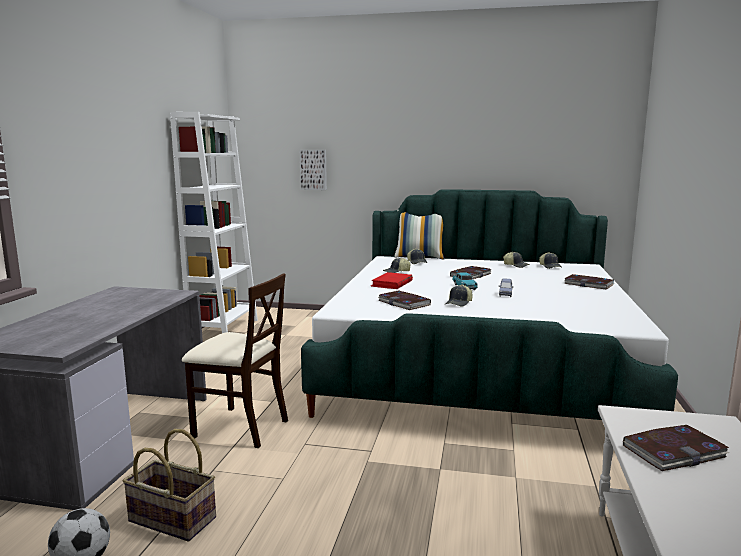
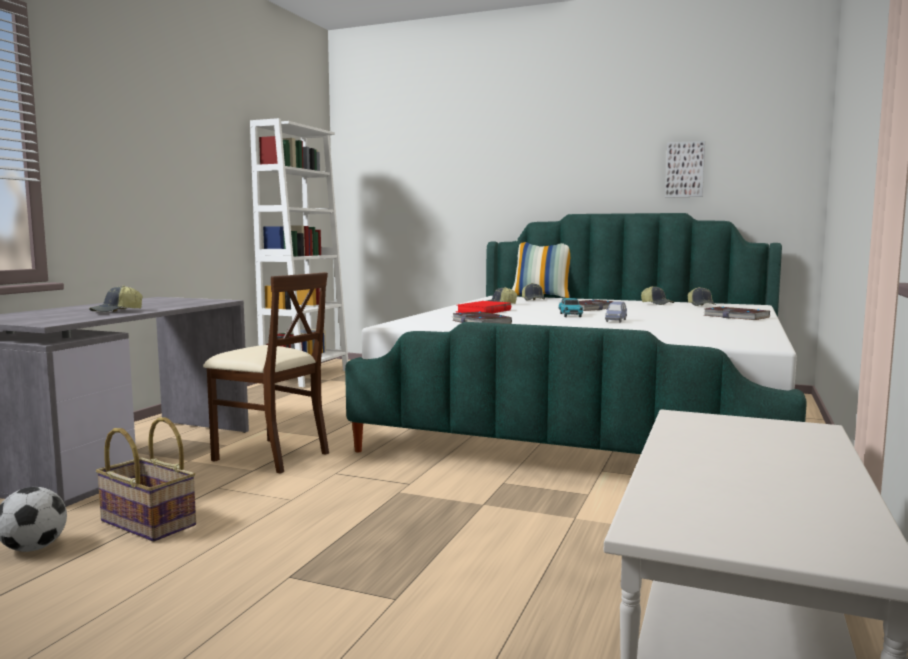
camera: 10 degrees right, 5 degrees down
picture [300,150,327,190] -> picture moved to [665,141,705,198]
cap [445,284,472,307] -> cap moved to [89,286,143,312]
book [623,425,729,471] -> none

